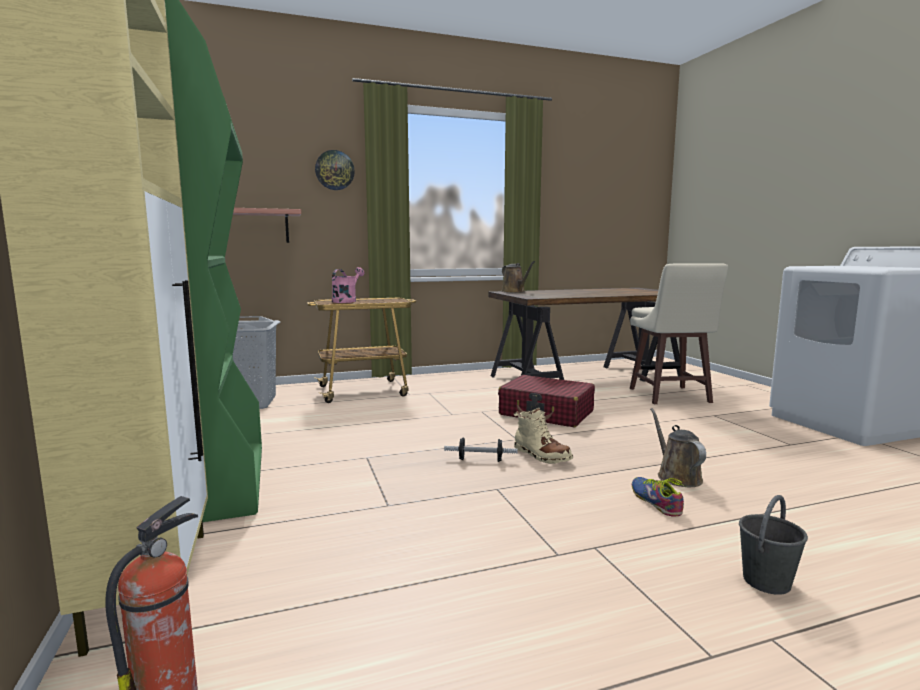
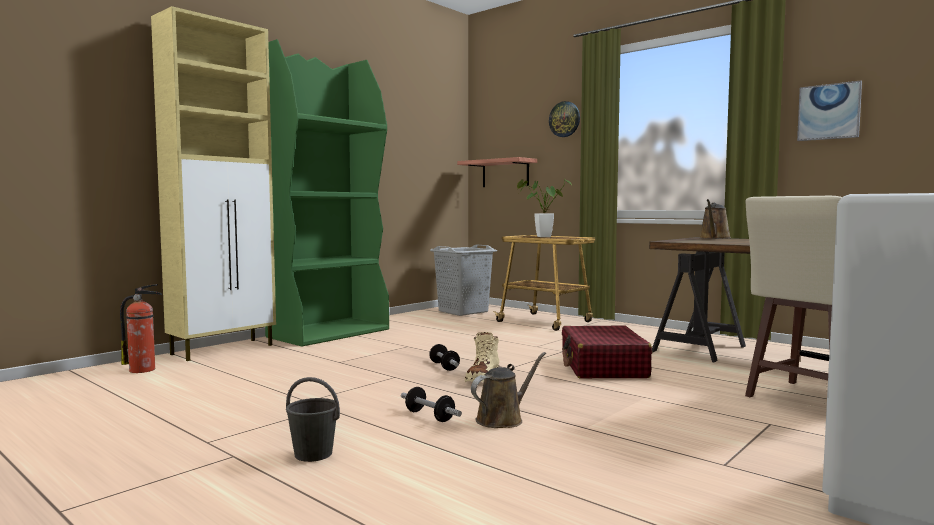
camera: 60 degrees right, 5 degrees down
pink watering can [332,267,364,303] -> potted plant [517,178,572,237]
shoe [632,477,687,517] -> dumbbell [401,387,462,422]
none -> picture [797,80,862,141]

